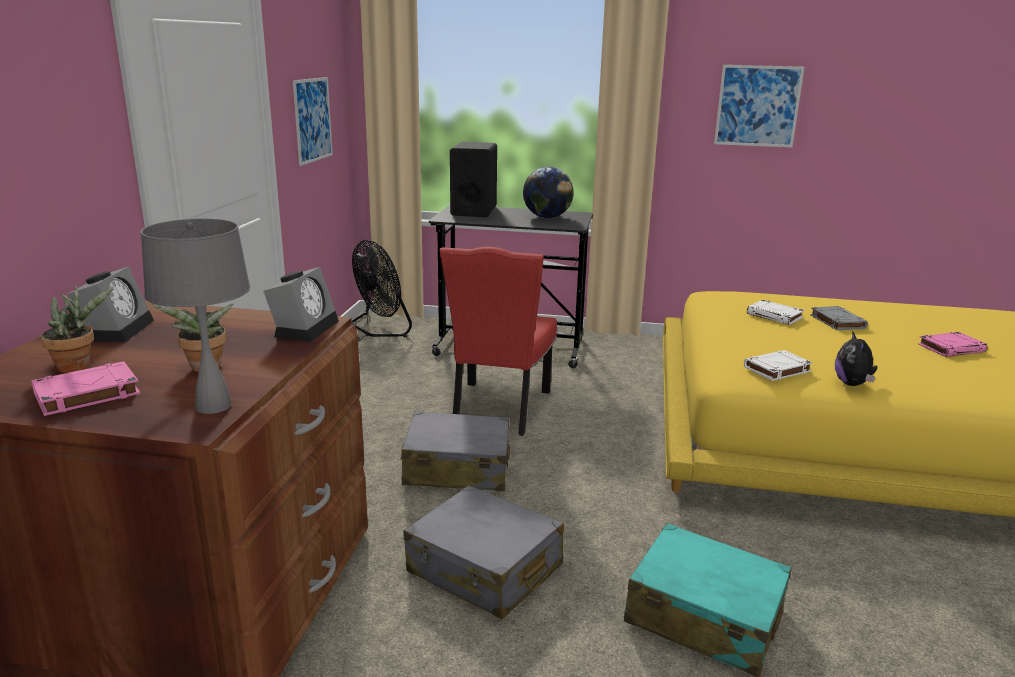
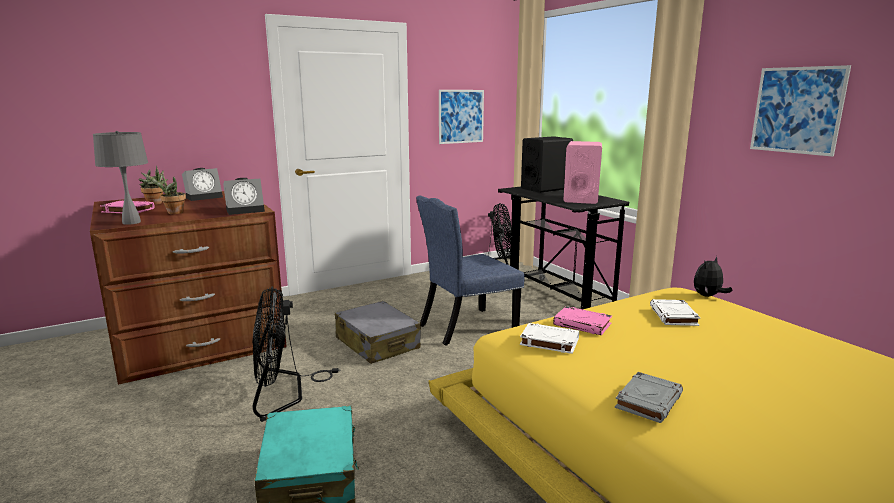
camera: 50 degrees right, 5 degrees down
grey suitcase [403,485,564,619] -> black fan [253,286,340,422]
red chair [439,247,557,436] -> blue chair [416,196,525,346]
globe [523,167,574,218] -> pink speaker [564,141,602,204]
grey book [810,306,868,331] -> grey book moved to [615,372,683,423]
plush toy [835,330,877,386] -> plush toy moved to [694,256,733,297]
pink book [918,332,987,357] -> pink book moved to [553,306,612,335]

